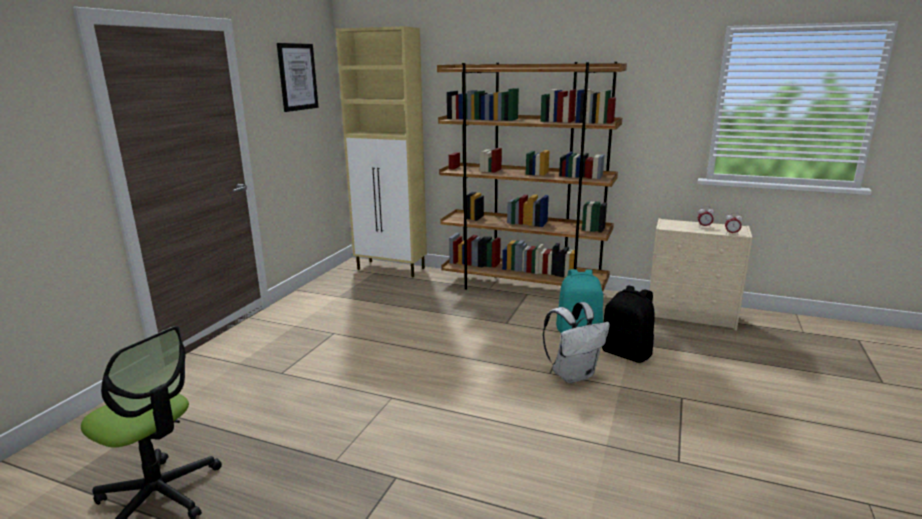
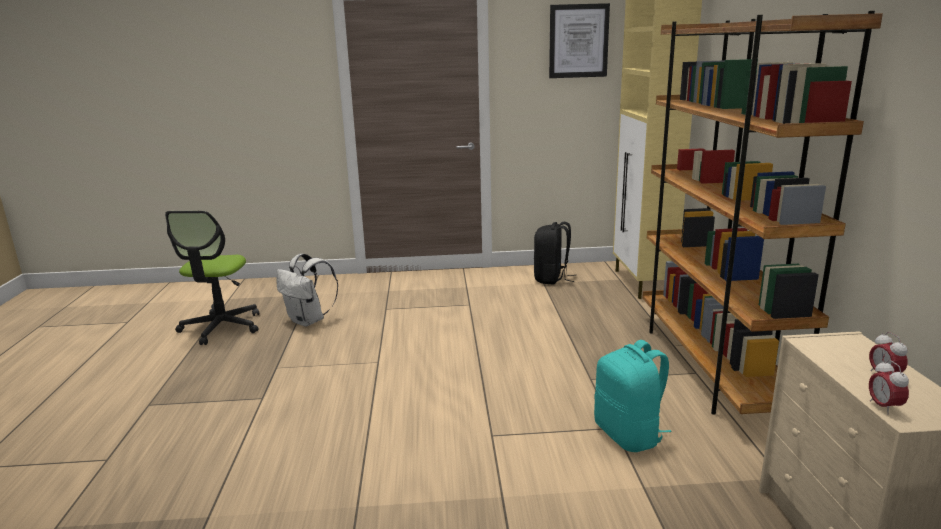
camera: 65 degrees right, 0 degrees up
white backpack [543,302,610,383] -> white backpack moved to [276,254,338,327]
black backpack [602,285,655,363] -> black backpack moved to [534,222,576,285]

